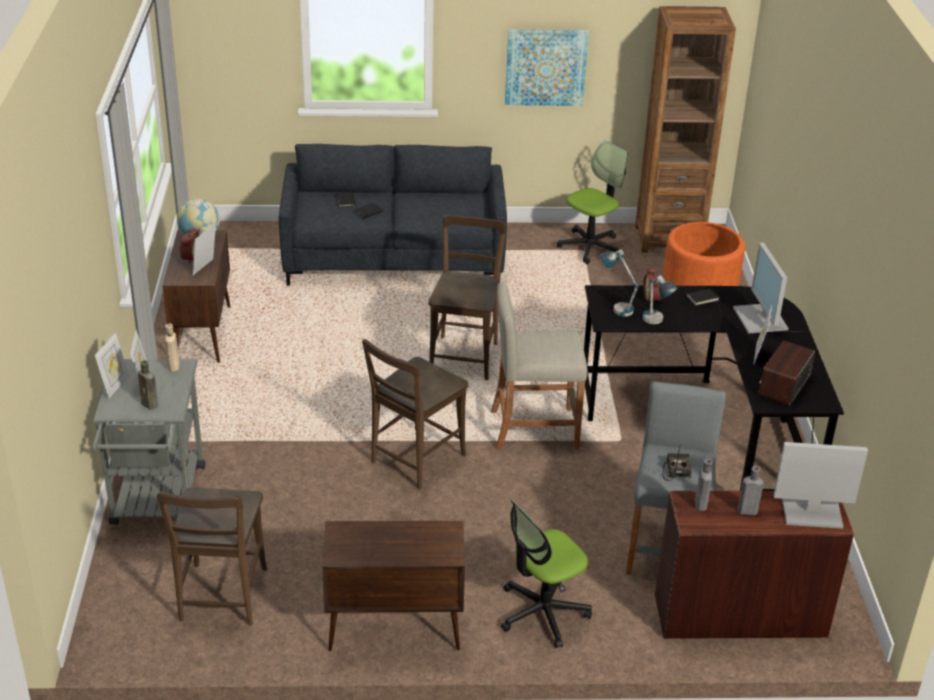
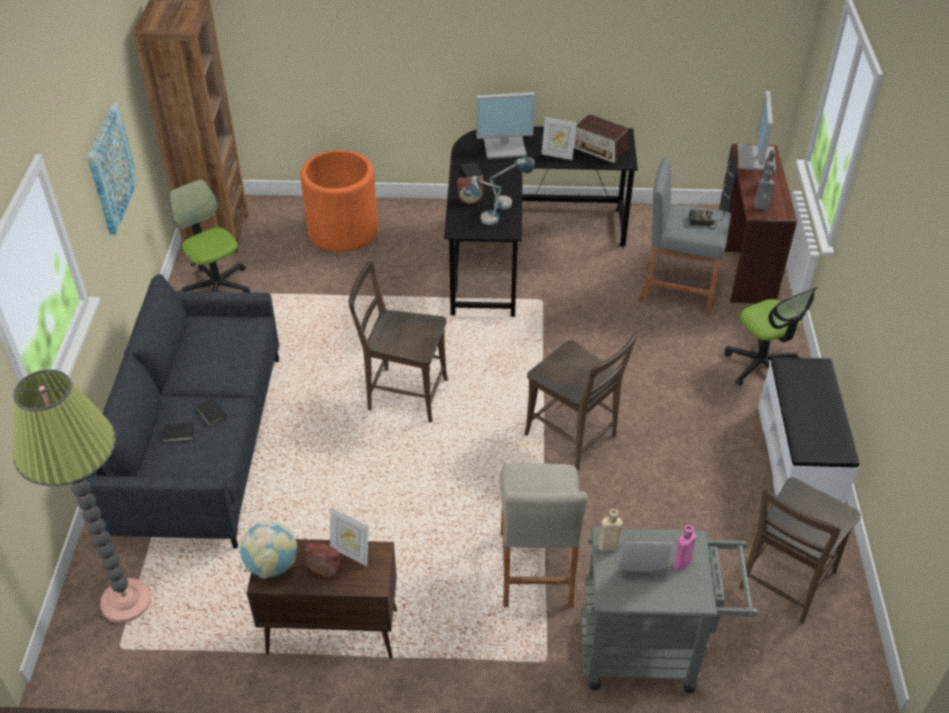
camera: 85 degrees left, 10 degrees up
picture frame [94,333,129,399] -> none
brown bottle [138,360,158,409] -> pink bottle [674,525,696,570]
brown chair [157,487,267,625] -> brown chair turned 120 degrees clockwise [739,478,861,624]
brown cabinet [322,521,465,651] -> white bench [758,357,859,503]
beige stool [491,282,588,449] -> beige stool moved to [500,463,588,608]
none -> floor lamp [13,369,151,623]

